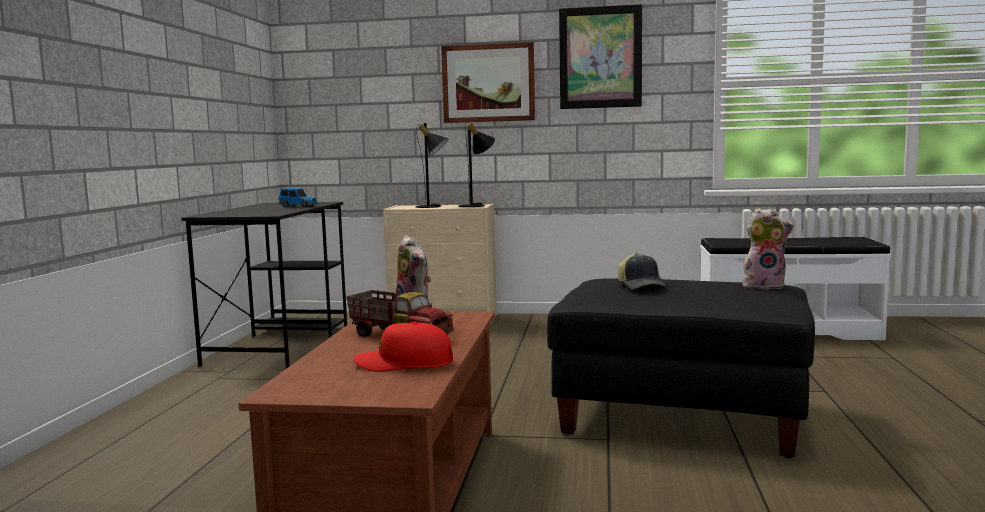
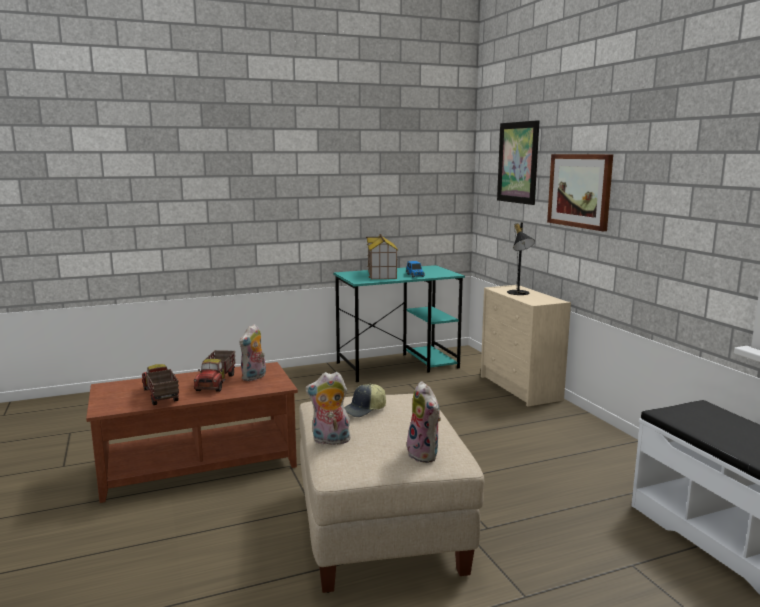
camera: 60 degrees right, 5 degrees up
black desk [182,202,347,369] -> turquoise desk [333,265,465,382]
red cap [353,322,453,372] -> toy truck [142,364,179,405]
black table lamp [458,121,495,207] -> none
black ottoman [547,278,815,458] -> beige ottoman [299,394,484,593]
picture [559,4,642,109] -> picture moved to [497,120,539,205]
none -> plush toy [305,372,353,445]
none -> toy house [366,234,398,279]

